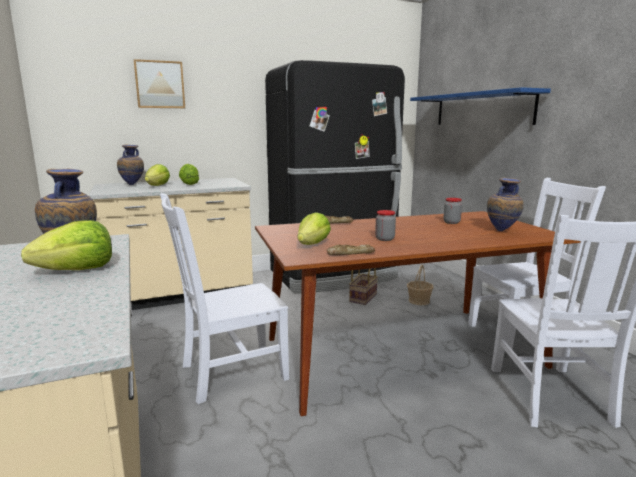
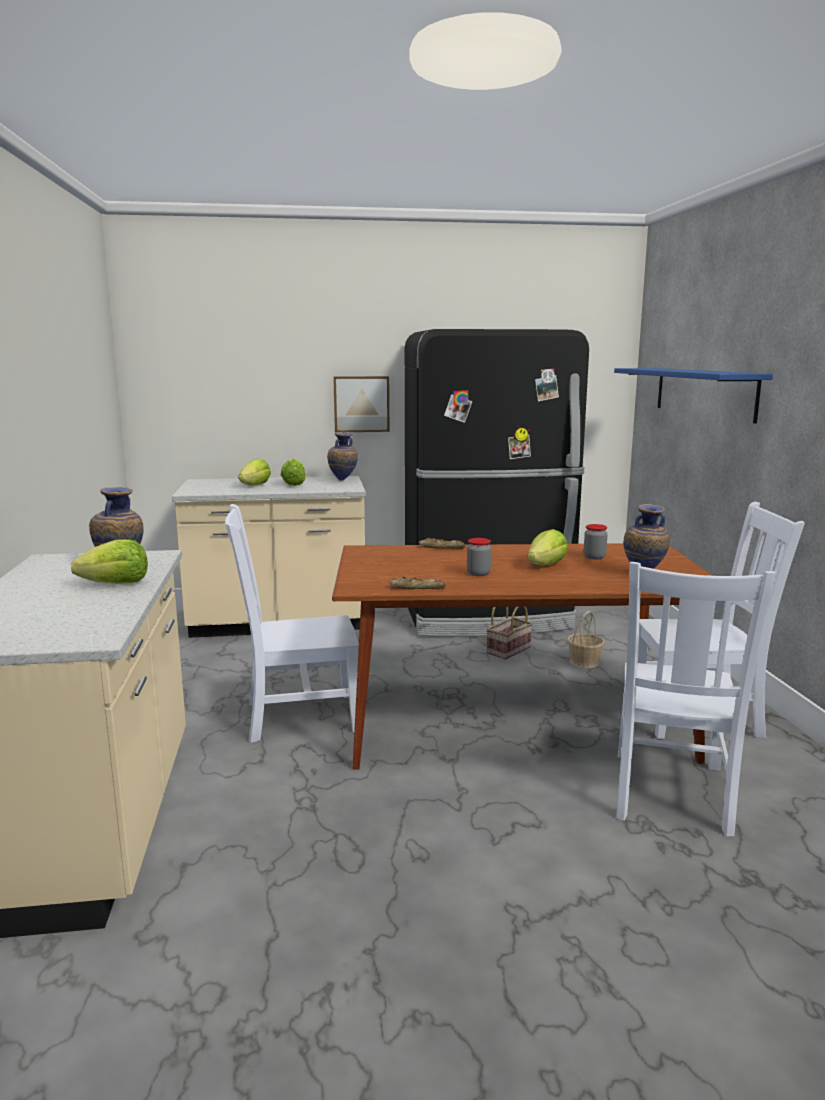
camera: 15 degrees right, 0 degrees up
vase [117,145,144,185] -> vase moved to [327,432,358,480]
picture [134,59,185,108] -> picture moved to [333,376,389,433]
lettuce [298,212,331,245] -> lettuce moved to [528,529,568,565]

